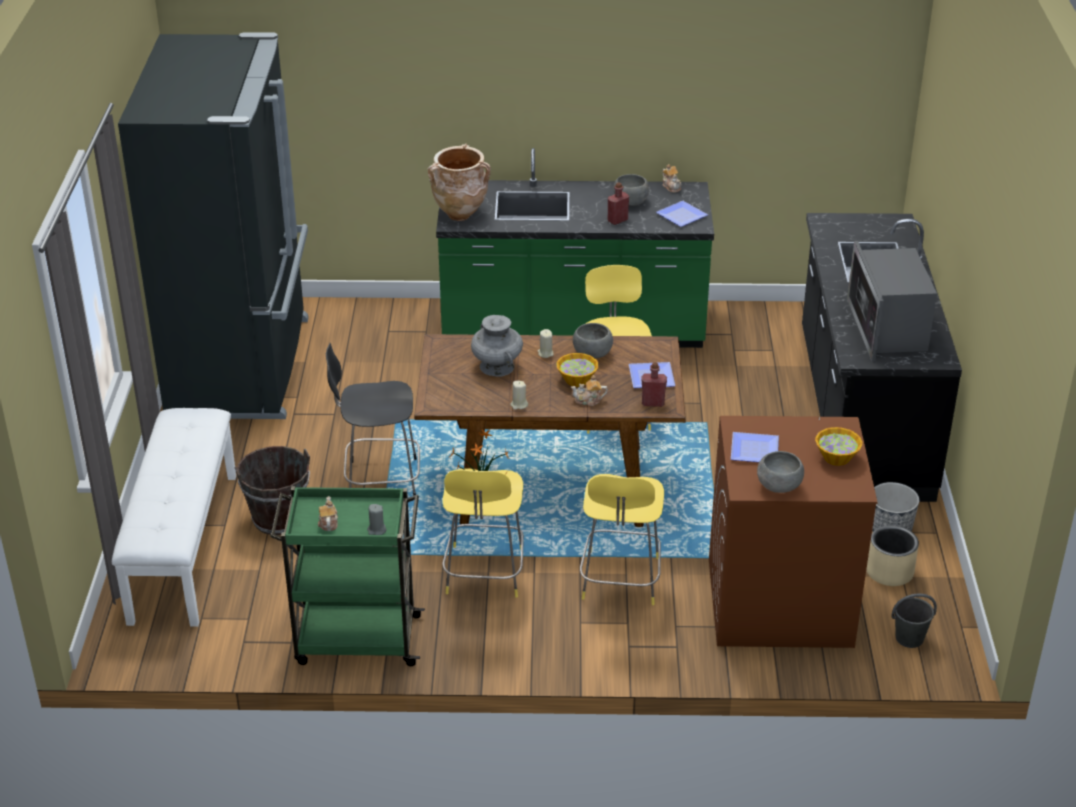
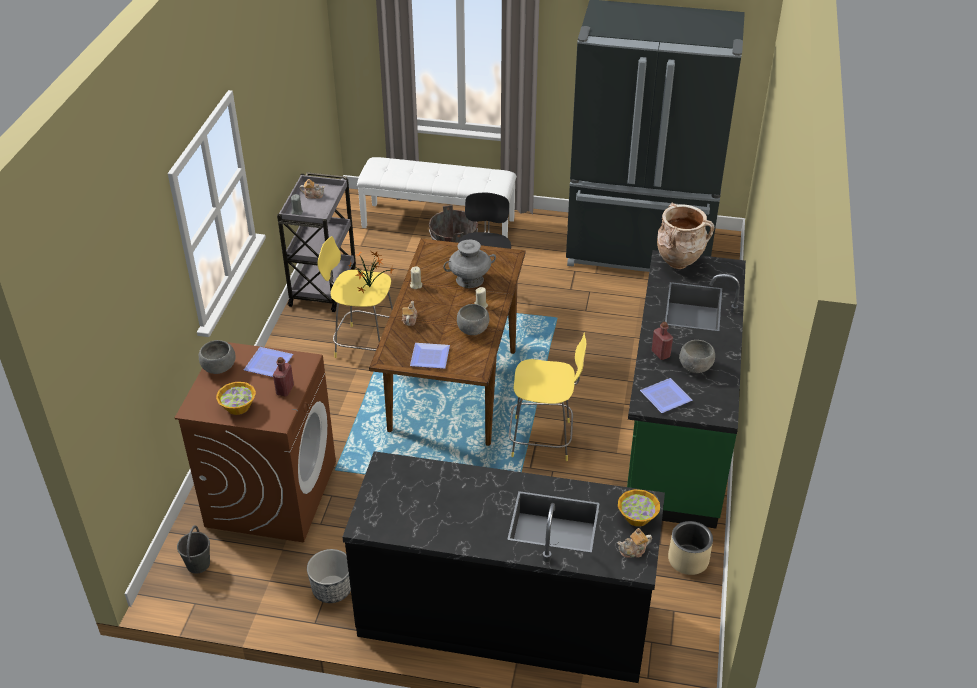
camera: 100 degrees right, 5 degrees up
green cart [270,487,425,666] -> grey cart [277,172,356,312]
bowl [557,353,599,387] -> bowl moved to [618,489,660,527]
yellow stool [580,474,664,605] -> none
red bottle [642,362,667,407] -> red bottle moved to [273,357,294,396]
teapot [662,164,682,193] -> teapot moved to [617,528,652,558]
microwave [847,241,937,361] -> none
beige planter [866,525,919,586] -> beige planter moved to [668,521,713,575]

